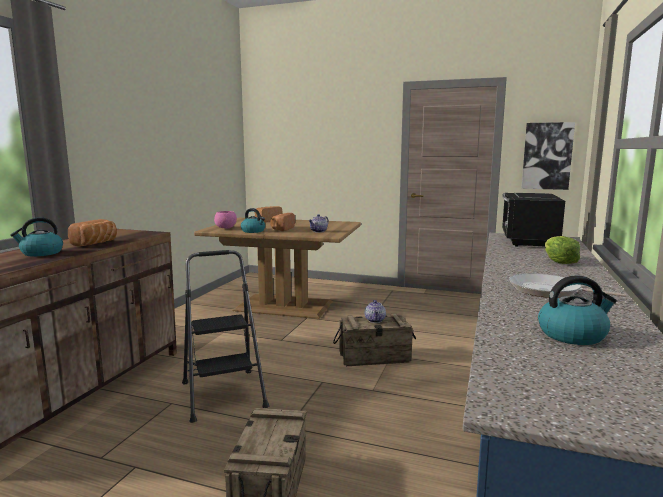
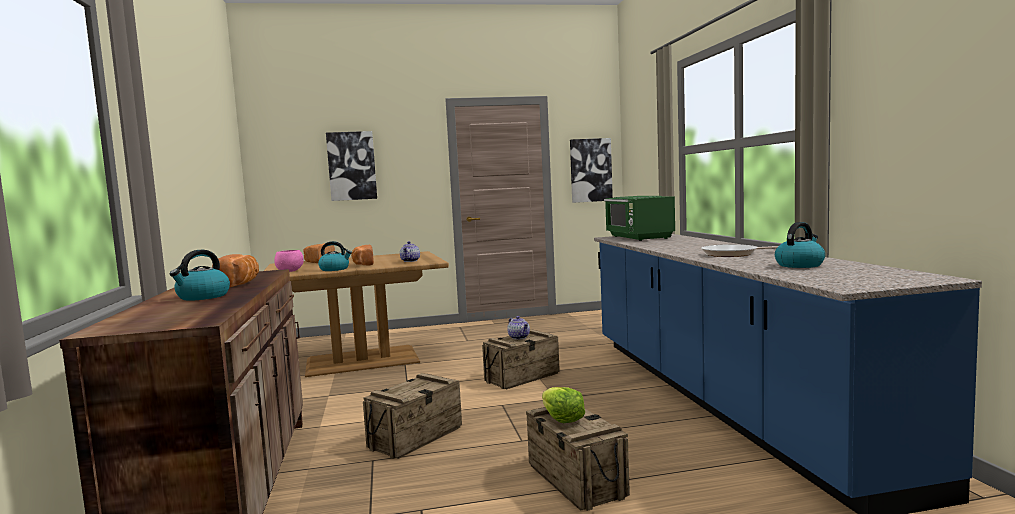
camera: 30 degrees left, 5 degrees down
black step ladder [182,250,269,423] -> crate [363,373,462,459]
black microwave [502,193,565,246] -> green microwave [604,196,675,241]
lettuce [545,236,580,264] -> lettuce moved to [542,387,585,423]
none -> picture [326,131,377,201]

